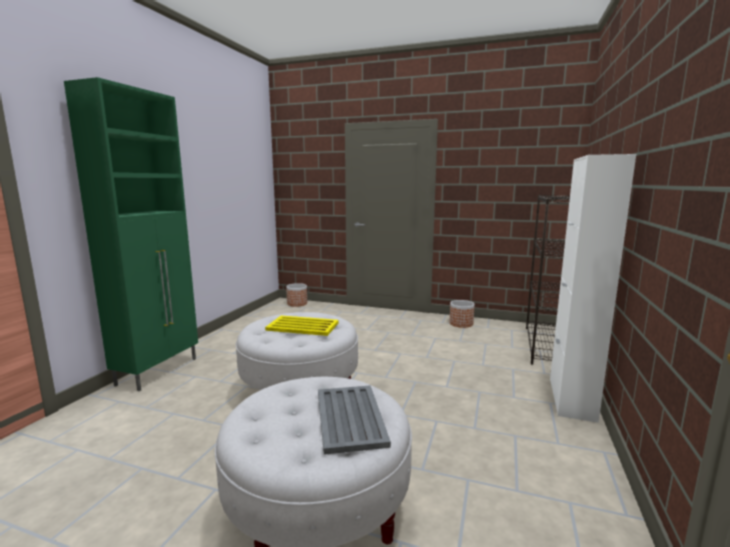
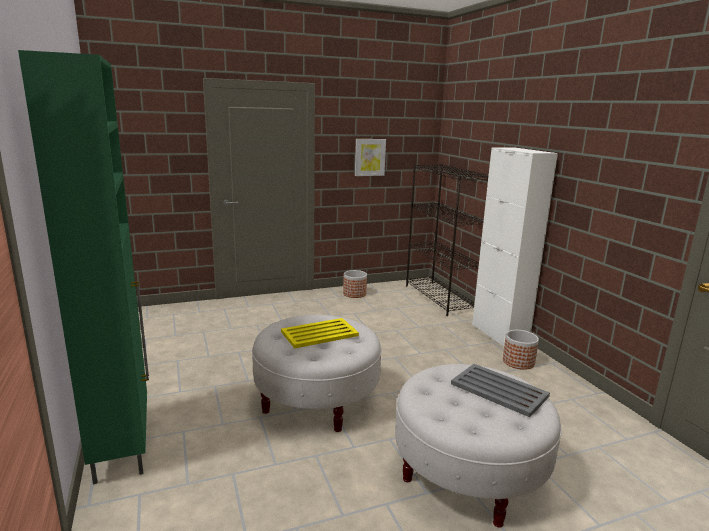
camera: 40 degrees left, 5 degrees up
planter [286,283,307,307] -> planter moved to [503,330,539,370]
none -> picture [355,139,386,176]

